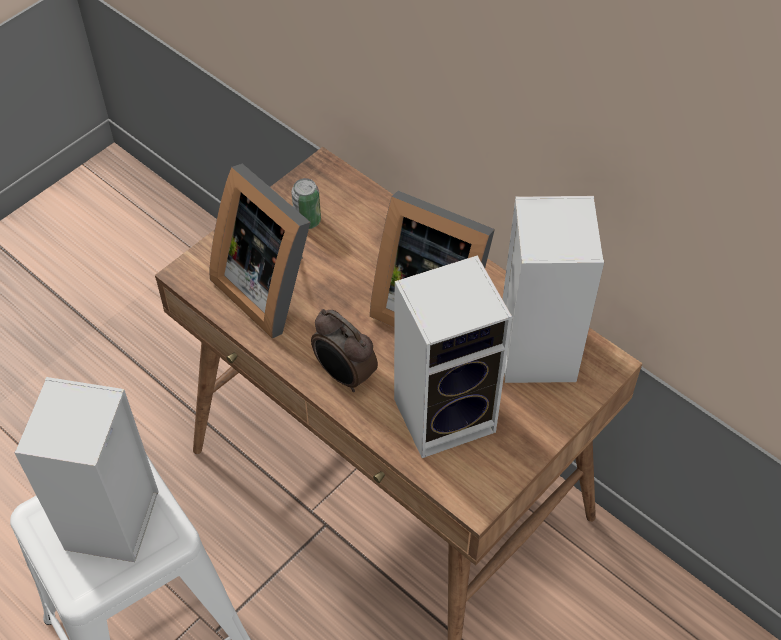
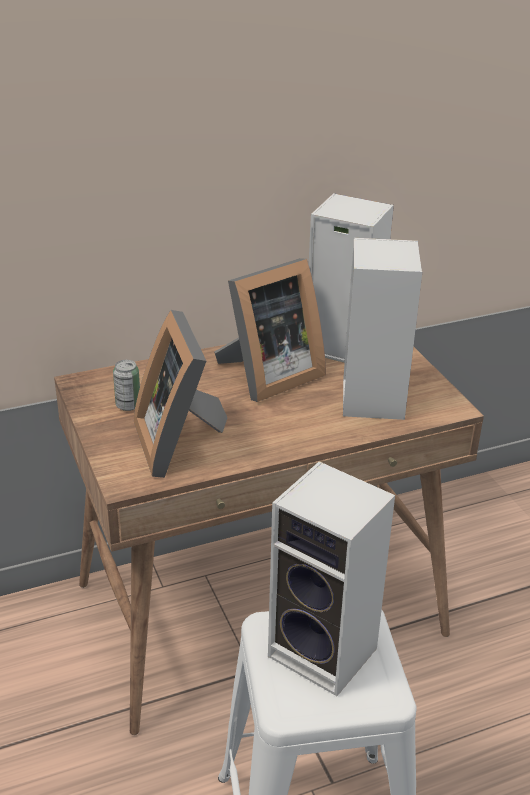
camera: 65 degrees left, 20 degrees down
picture frame [210,164,310,338] -> picture frame turned 90 degrees clockwise [134,310,227,478]
alarm clock [311,309,378,392] -> none

